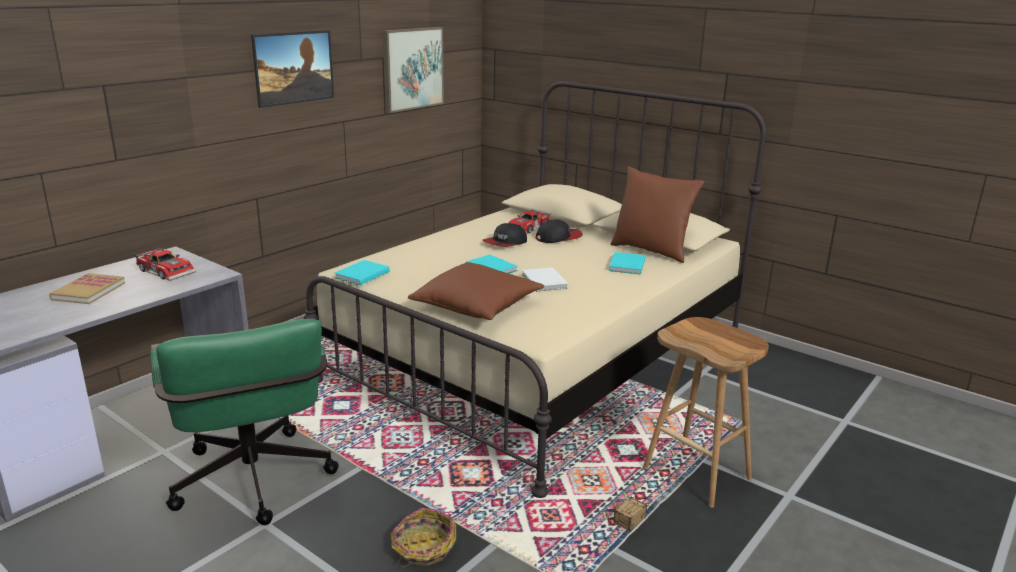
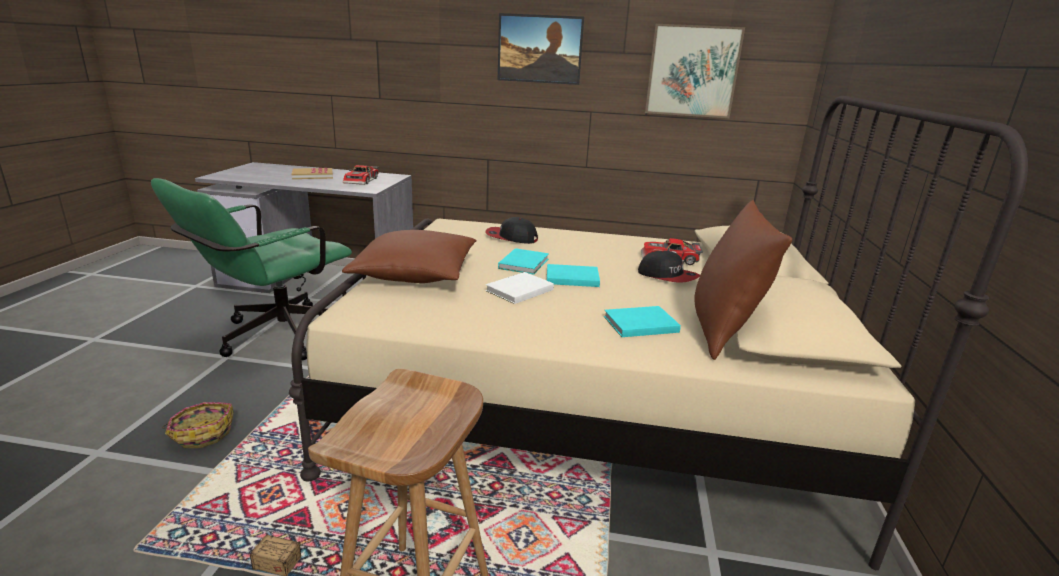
camera: 60 degrees right, 0 degrees up
turquoise book [335,260,389,285] -> turquoise book moved to [547,264,600,287]
cap [482,223,527,247] -> cap moved to [485,217,538,244]

